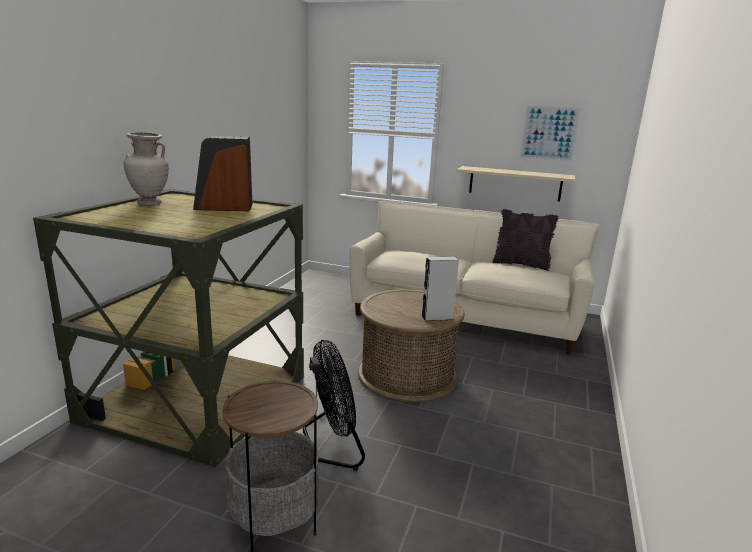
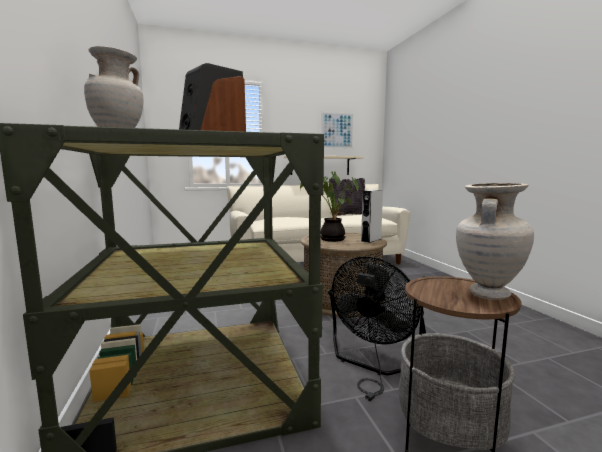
camera: 35 degrees left, 10 degrees down
none -> potted plant [300,171,359,242]
none -> beige vase [456,183,534,300]

